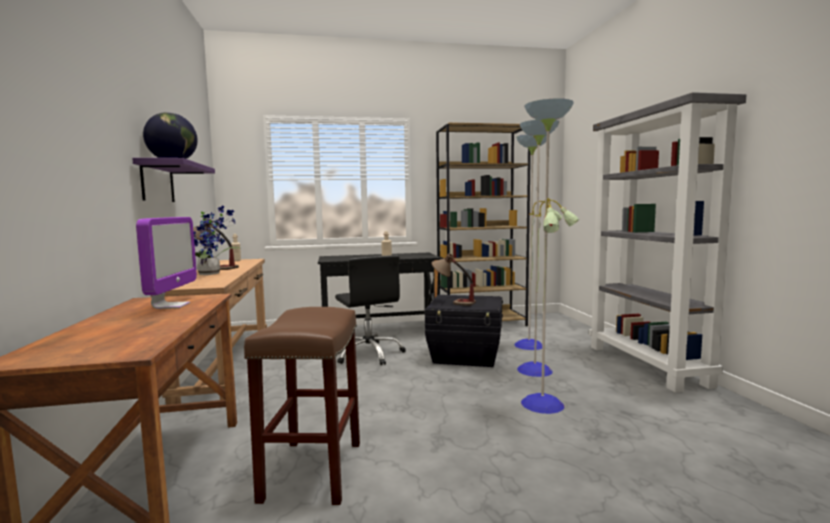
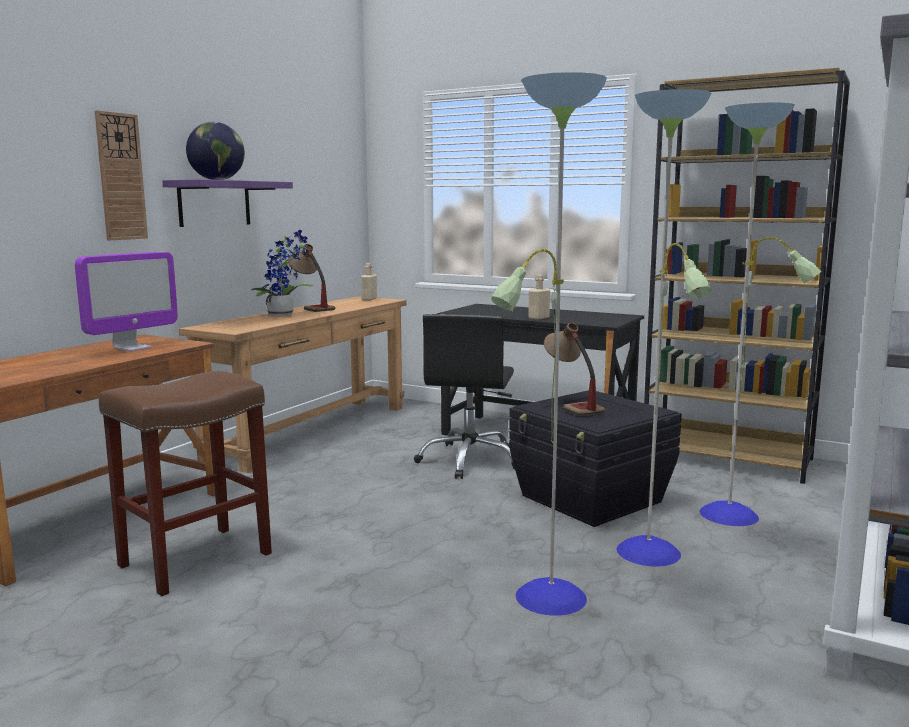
camera: 40 degrees right, 5 degrees up
none -> wall clock [95,110,148,240]

